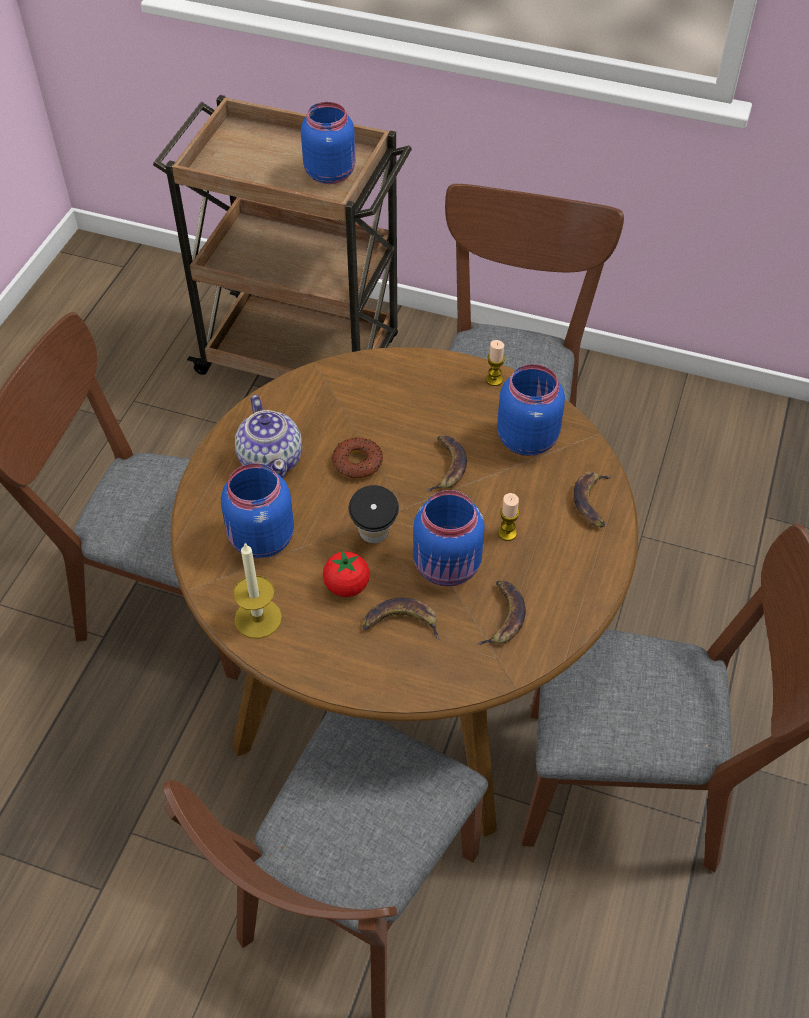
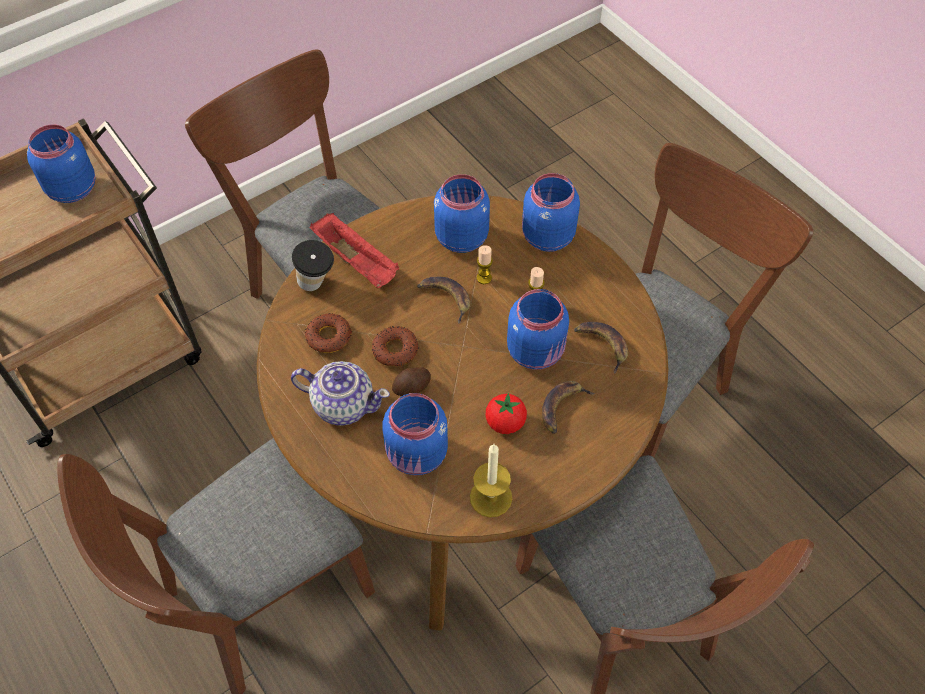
camera: 55 degrees left, 5 degrees up
cup [349,485,399,544] -> cup moved to [292,240,334,291]
candle [486,340,505,386] -> candle moved to [477,245,493,284]
banana [573,472,612,528] -> blue jar [522,173,580,252]
none -> donut [305,314,352,353]
none -> red tray [310,213,399,288]
none -> potato [392,367,431,396]

